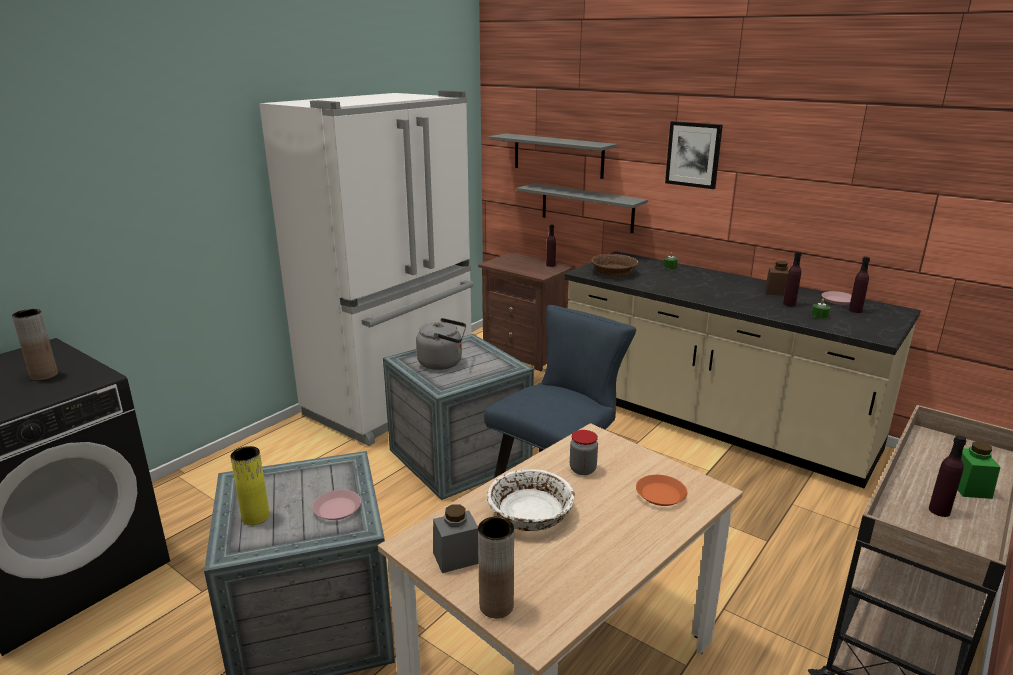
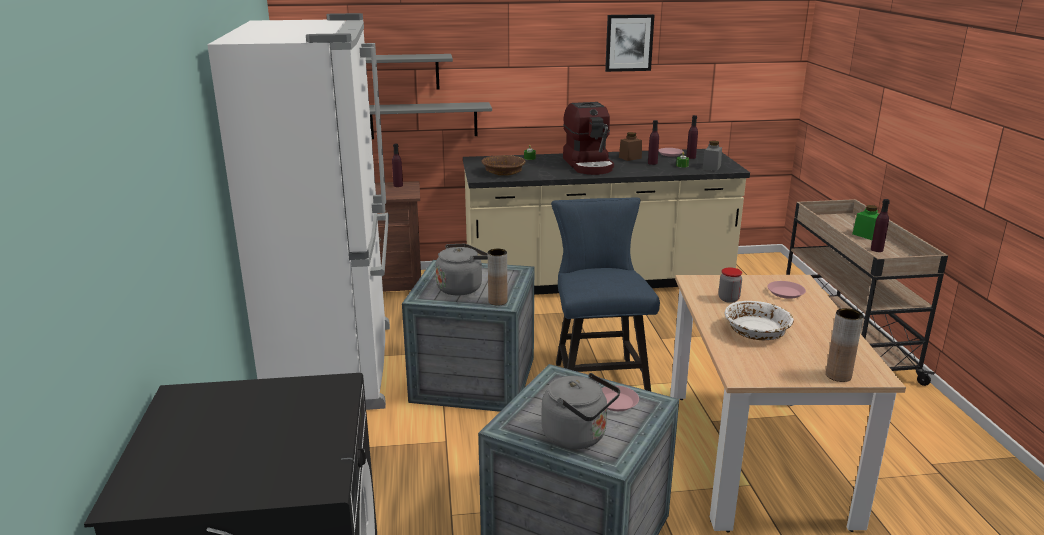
camera: 45 degrees left, 0 degrees up
brown vase [12,309,58,381] -> brown vase moved to [488,249,507,306]
yellow vase [230,446,270,525] -> grey kettle [541,373,620,449]
grey jar [433,504,479,573] -> grey jar moved to [703,141,722,171]
orange plate [636,475,687,506] -> pink plate [767,281,806,299]
picture [665,121,723,189] -> picture moved to [605,14,654,72]
none -> coffee machine [563,102,614,175]

